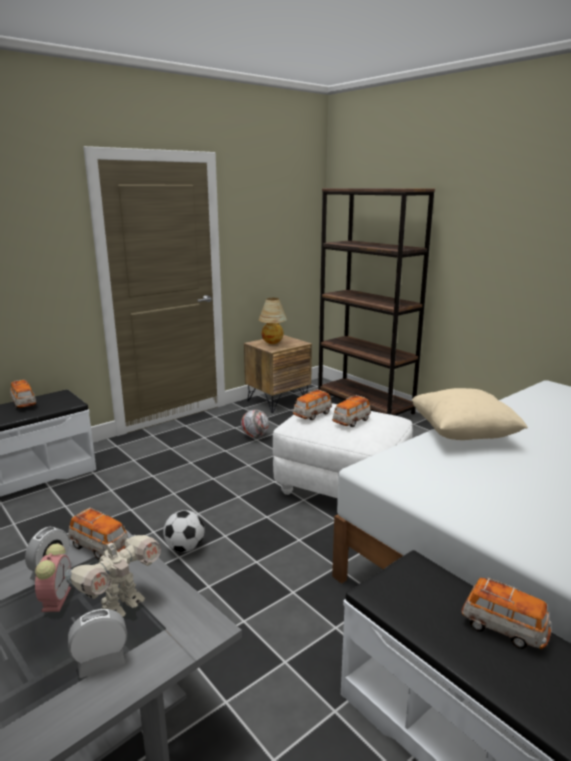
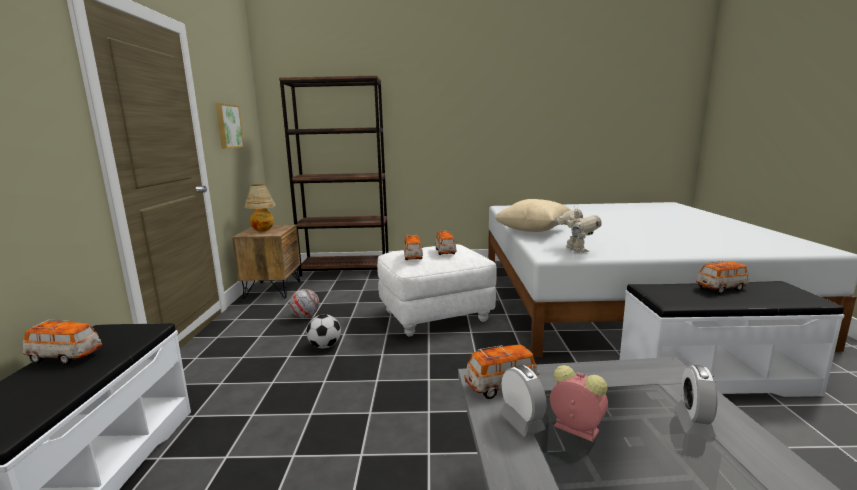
camera: 50 degrees left, 5 degrees down
toy robot [65,535,161,617] -> toy robot moved to [555,206,602,253]
football [163,510,205,552] -> football moved to [306,314,341,348]
none -> picture [215,103,244,148]

